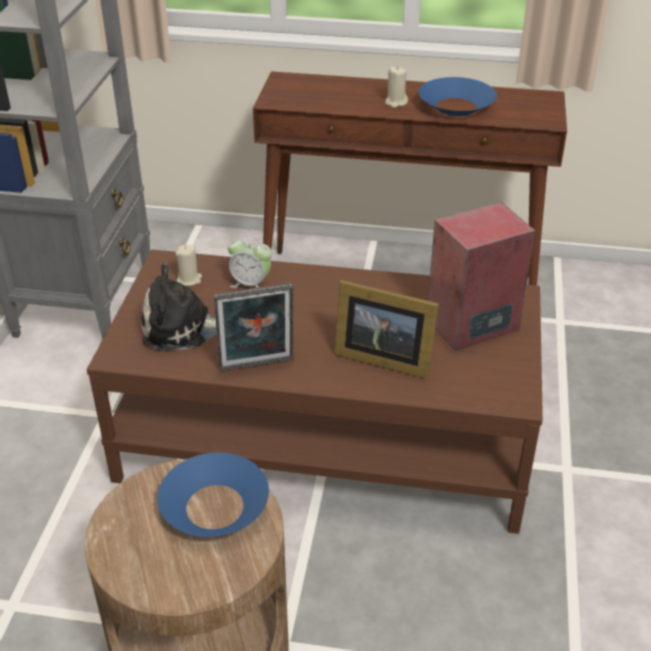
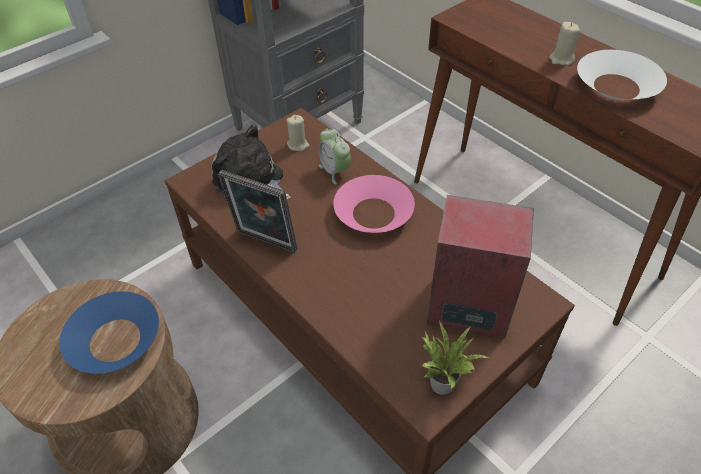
camera: 40 degrees right, 10 degrees up
picture frame [334,280,439,379] -> none
blue bowl [419,77,497,116] -> white bowl [577,50,667,100]
none -> pink bowl [333,175,415,233]
none -> potted plant [421,321,490,395]

